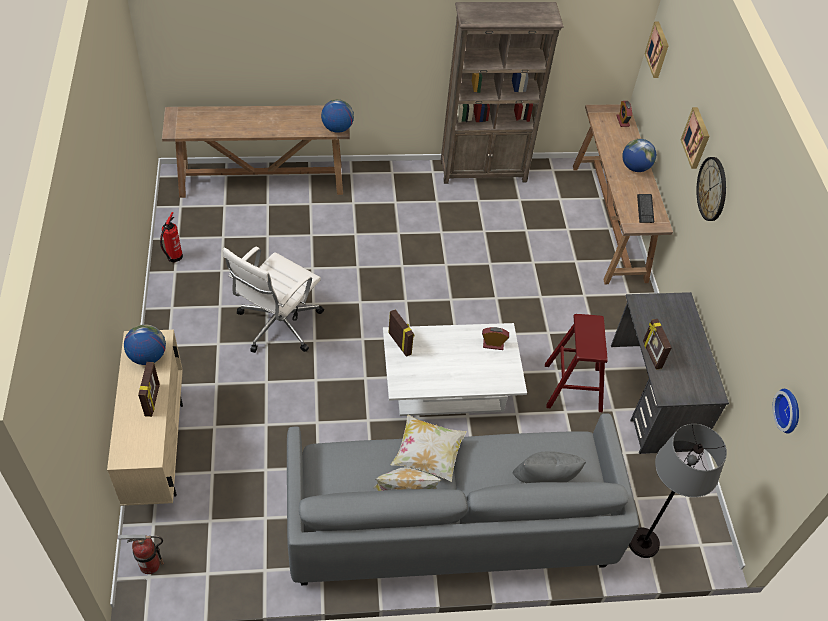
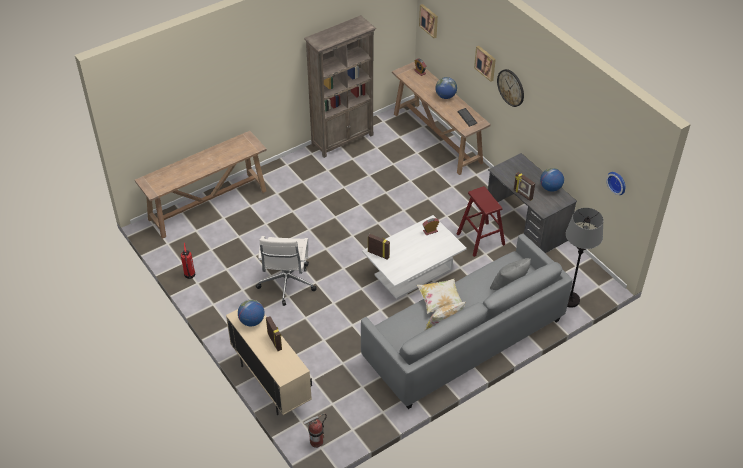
camera: 25 degrees left, 5 degrees down
globe [321,99,354,133] -> globe moved to [540,168,564,192]

